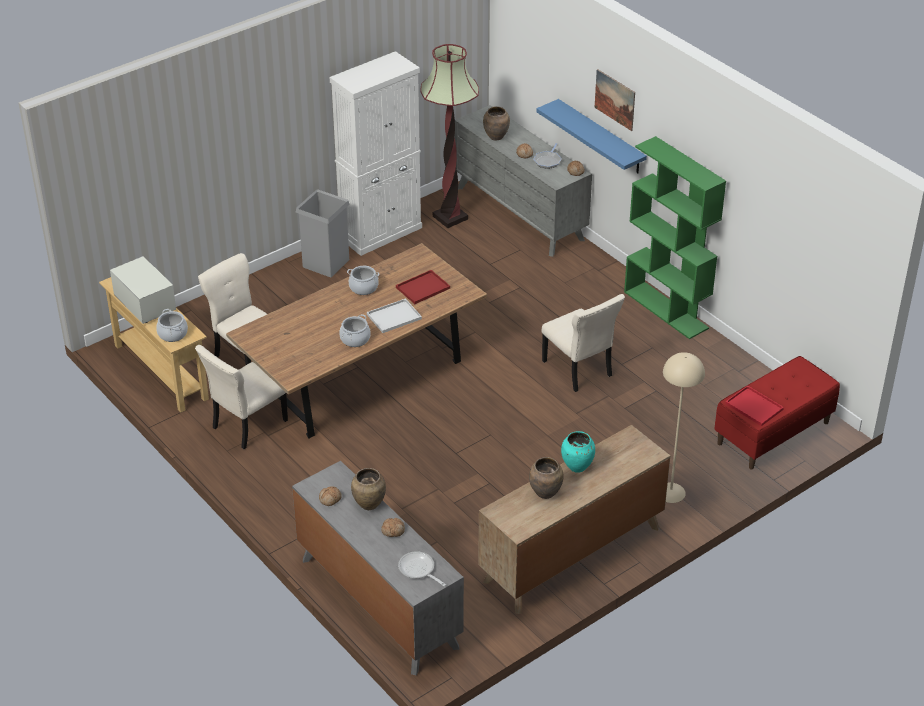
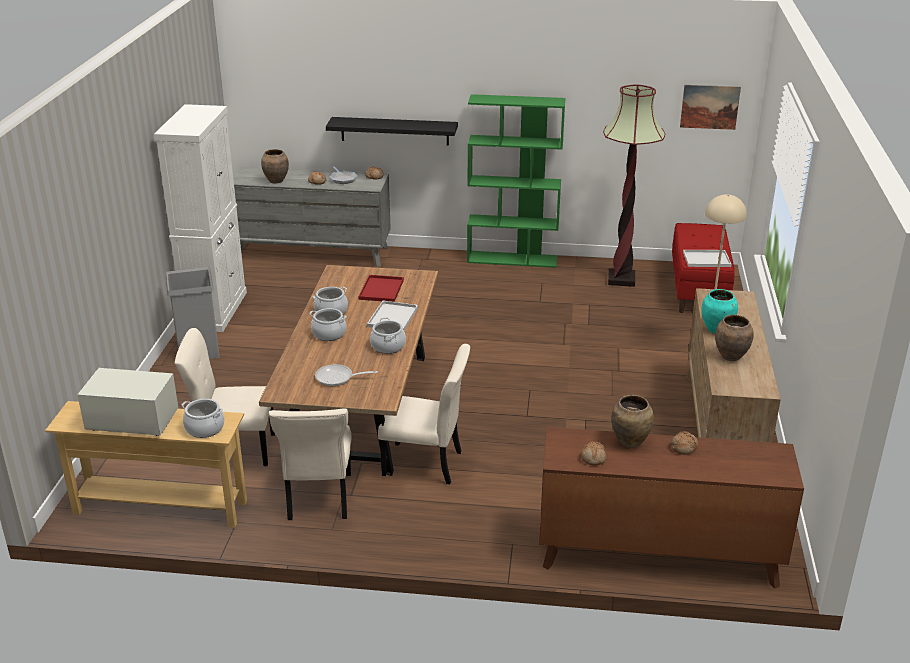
camera: 45 degrees left, 10 degrees down
grey dresser [292,461,464,676] -> brown dresser [539,427,804,589]
frying pan [398,551,446,586] -> frying pan moved to [315,364,378,386]
floor lamp [421,44,479,228] -> floor lamp moved to [603,85,665,287]
blue shelf [536,99,647,173] -> black shelf [326,117,458,146]
beige chair [541,294,625,392] -> beige chair moved to [378,344,470,484]
picture [595,69,635,131] -> picture moved to [680,85,741,130]
red tray [725,386,784,426] -> white tray [683,250,731,267]
none -> cooking pot [309,308,347,341]

